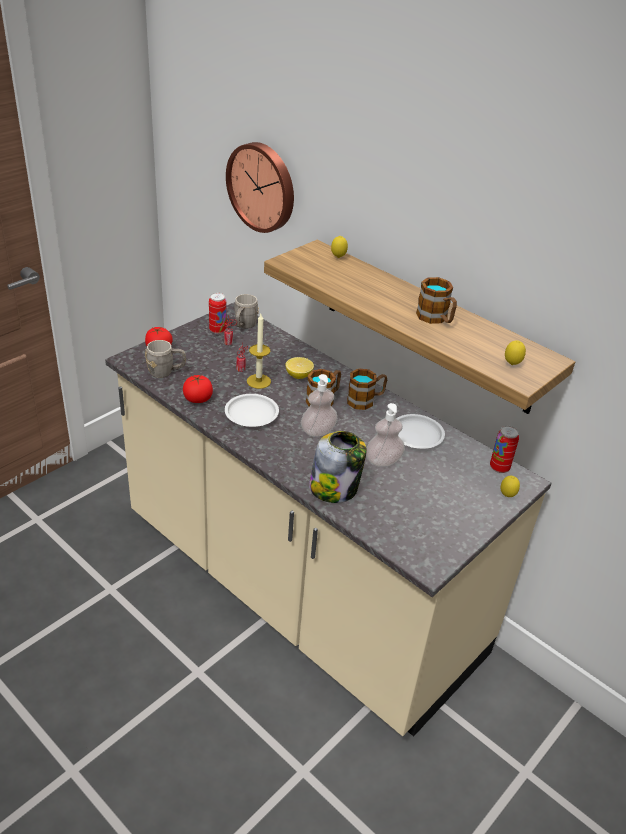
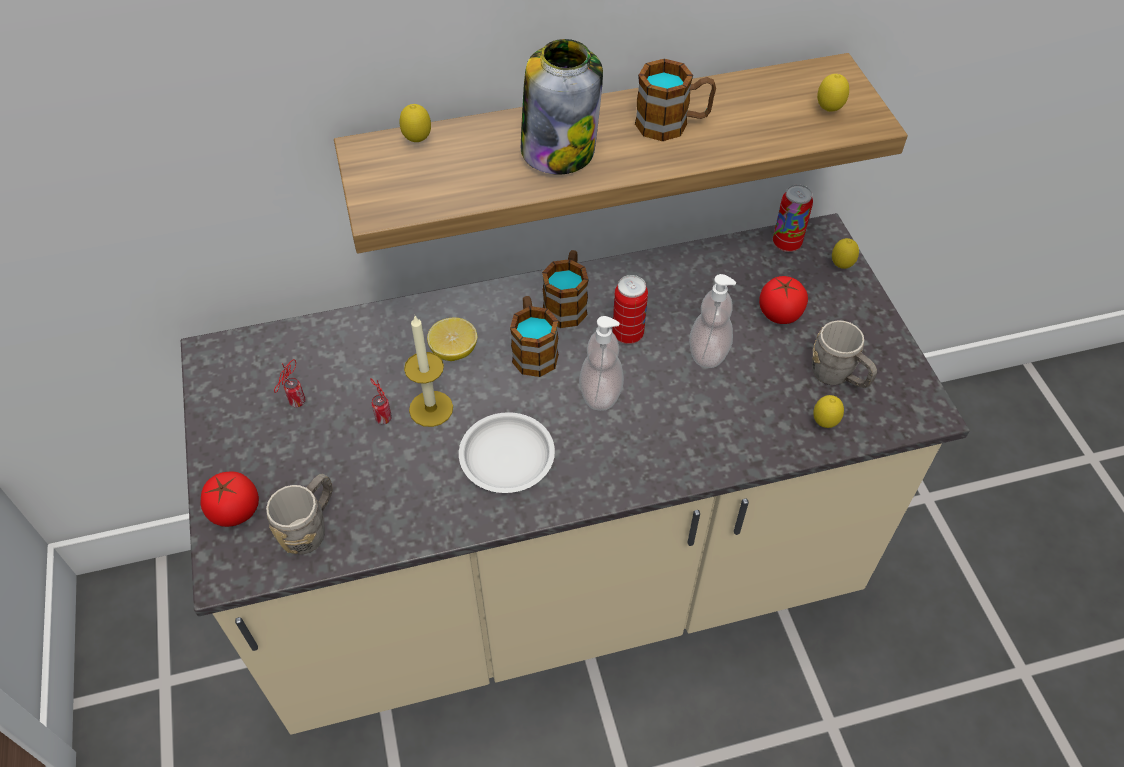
camera: 55 degrees left, 15 degrees up
tomato [183,375,213,403] -> tomato moved to [759,276,808,324]
can [209,293,227,334] -> can moved to [612,275,648,344]
wall clock [226,142,294,233] -> none
grey mug [234,294,259,328] -> grey mug moved to [812,320,877,388]
jar [309,431,367,503] -> jar moved to [521,39,603,175]
white plate [396,414,445,449] -> none
none -> lemon [813,395,844,428]

